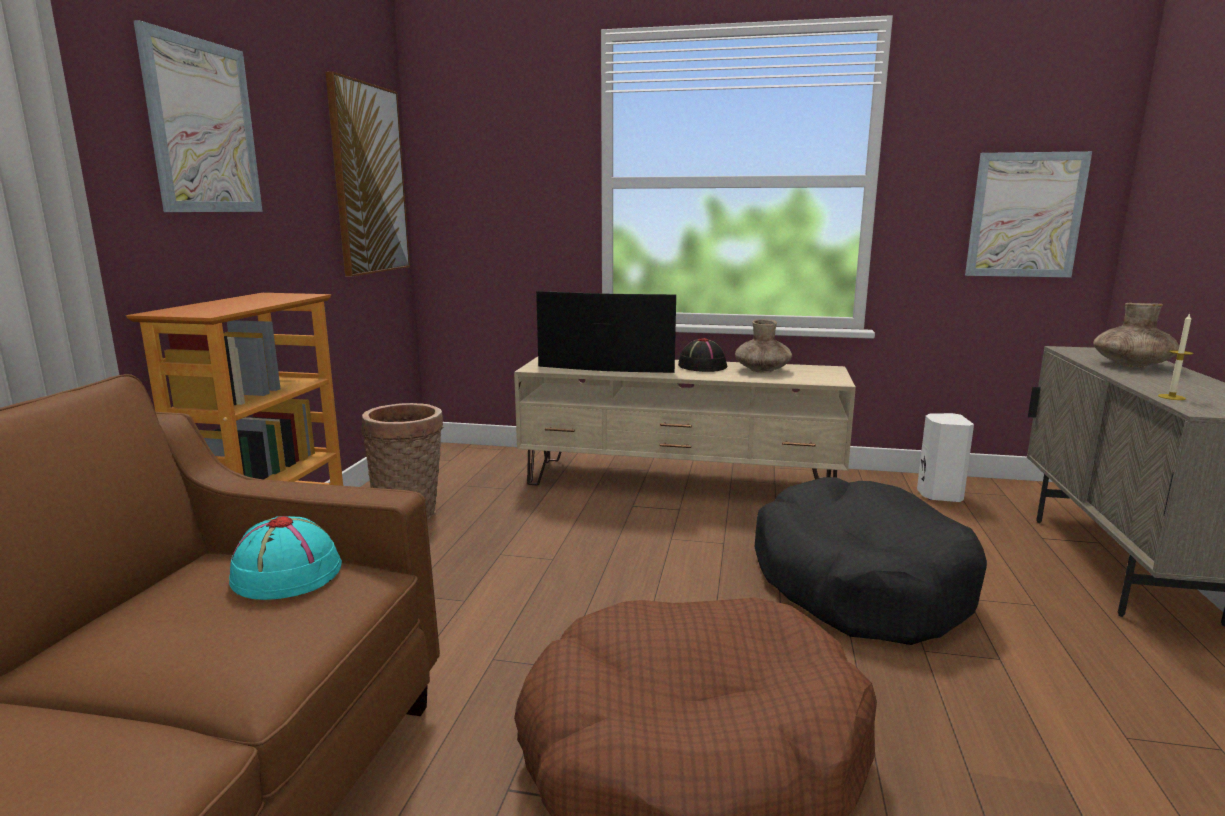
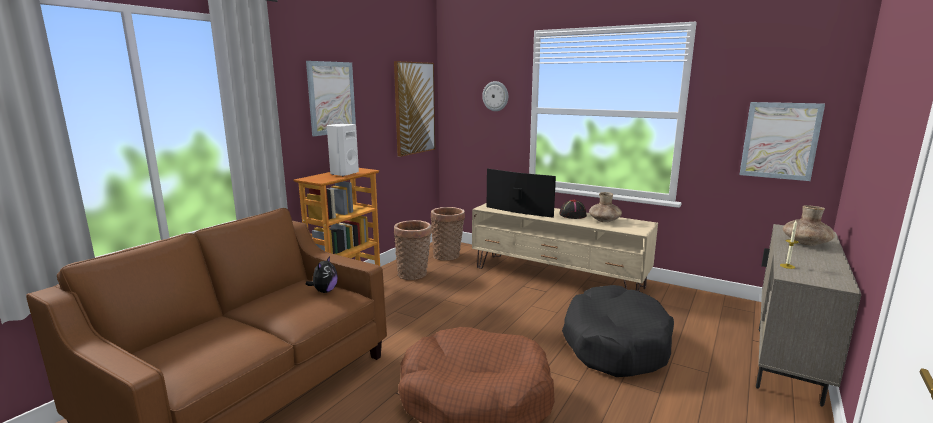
camera: 20 degrees right, 0 degrees up
turquoise hat [229,516,342,600] -> plush toy [306,256,338,293]
white speaker [917,413,974,502] -> white speaker moved to [327,124,359,176]
none -> basket [430,207,465,261]
none -> wall clock [482,81,508,111]

